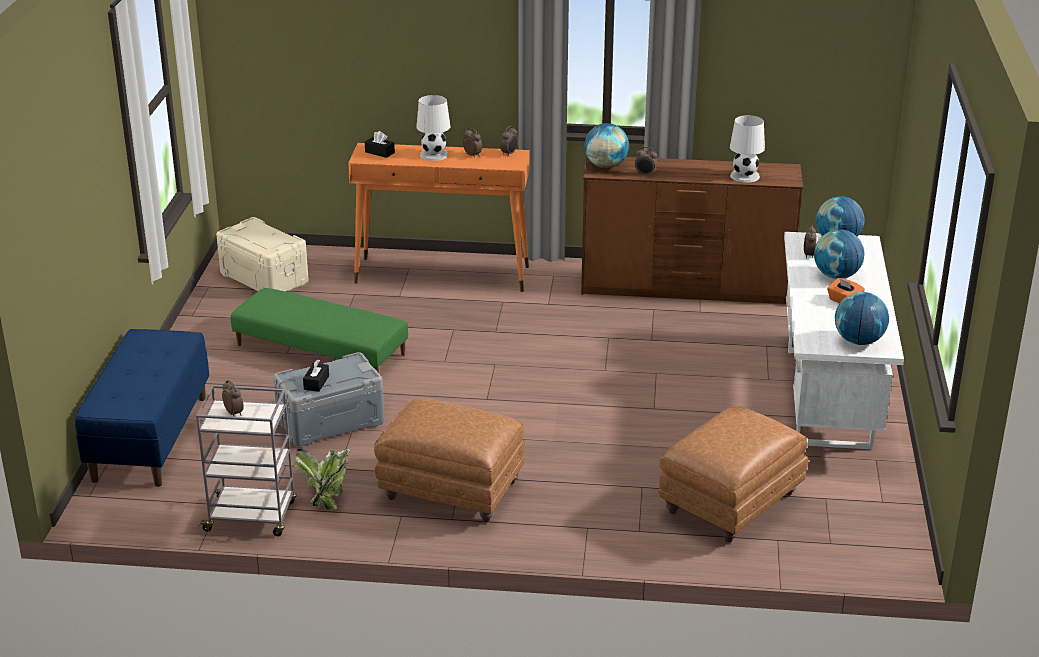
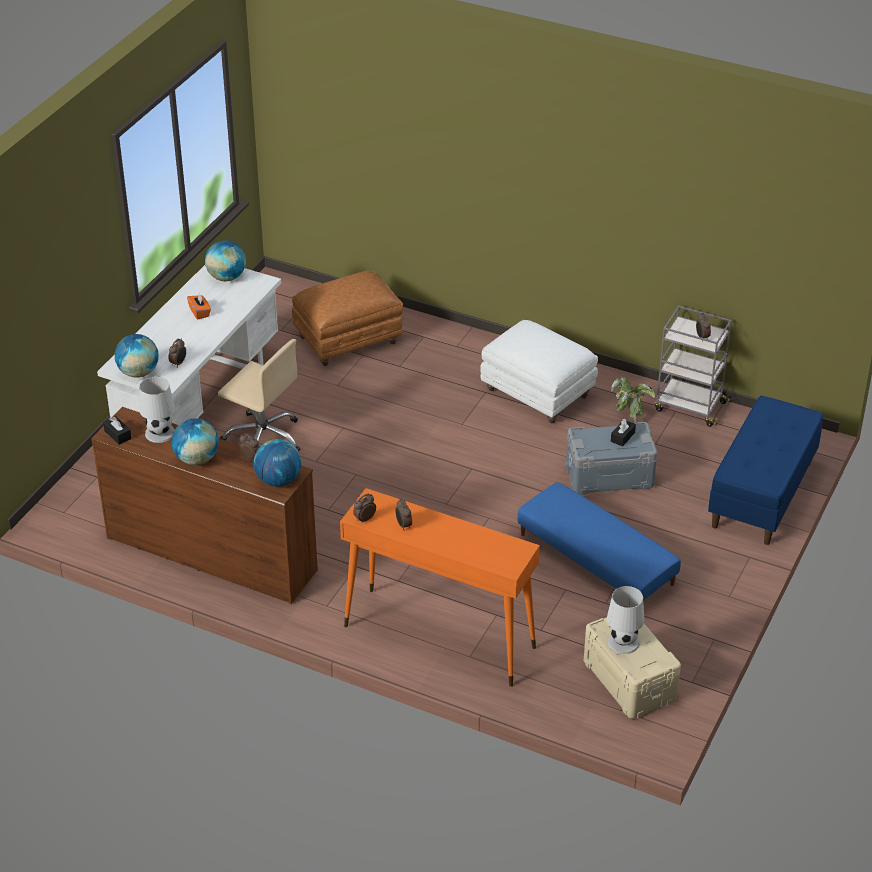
camera: 160 degrees left, 10 degrees up
green ottoman [231,288,408,373] -> blue ottoman [518,482,681,600]
black tissue box [365,131,395,158] -> black tissue box moved to [103,416,132,445]
brown ottoman [374,398,525,522] -> white ottoman [480,320,598,423]
white table lamp [416,95,451,161] -> white table lamp moved to [607,586,644,654]
globe [814,230,864,279] -> globe moved to [171,418,219,465]
none -> beige office chair [218,339,300,451]

